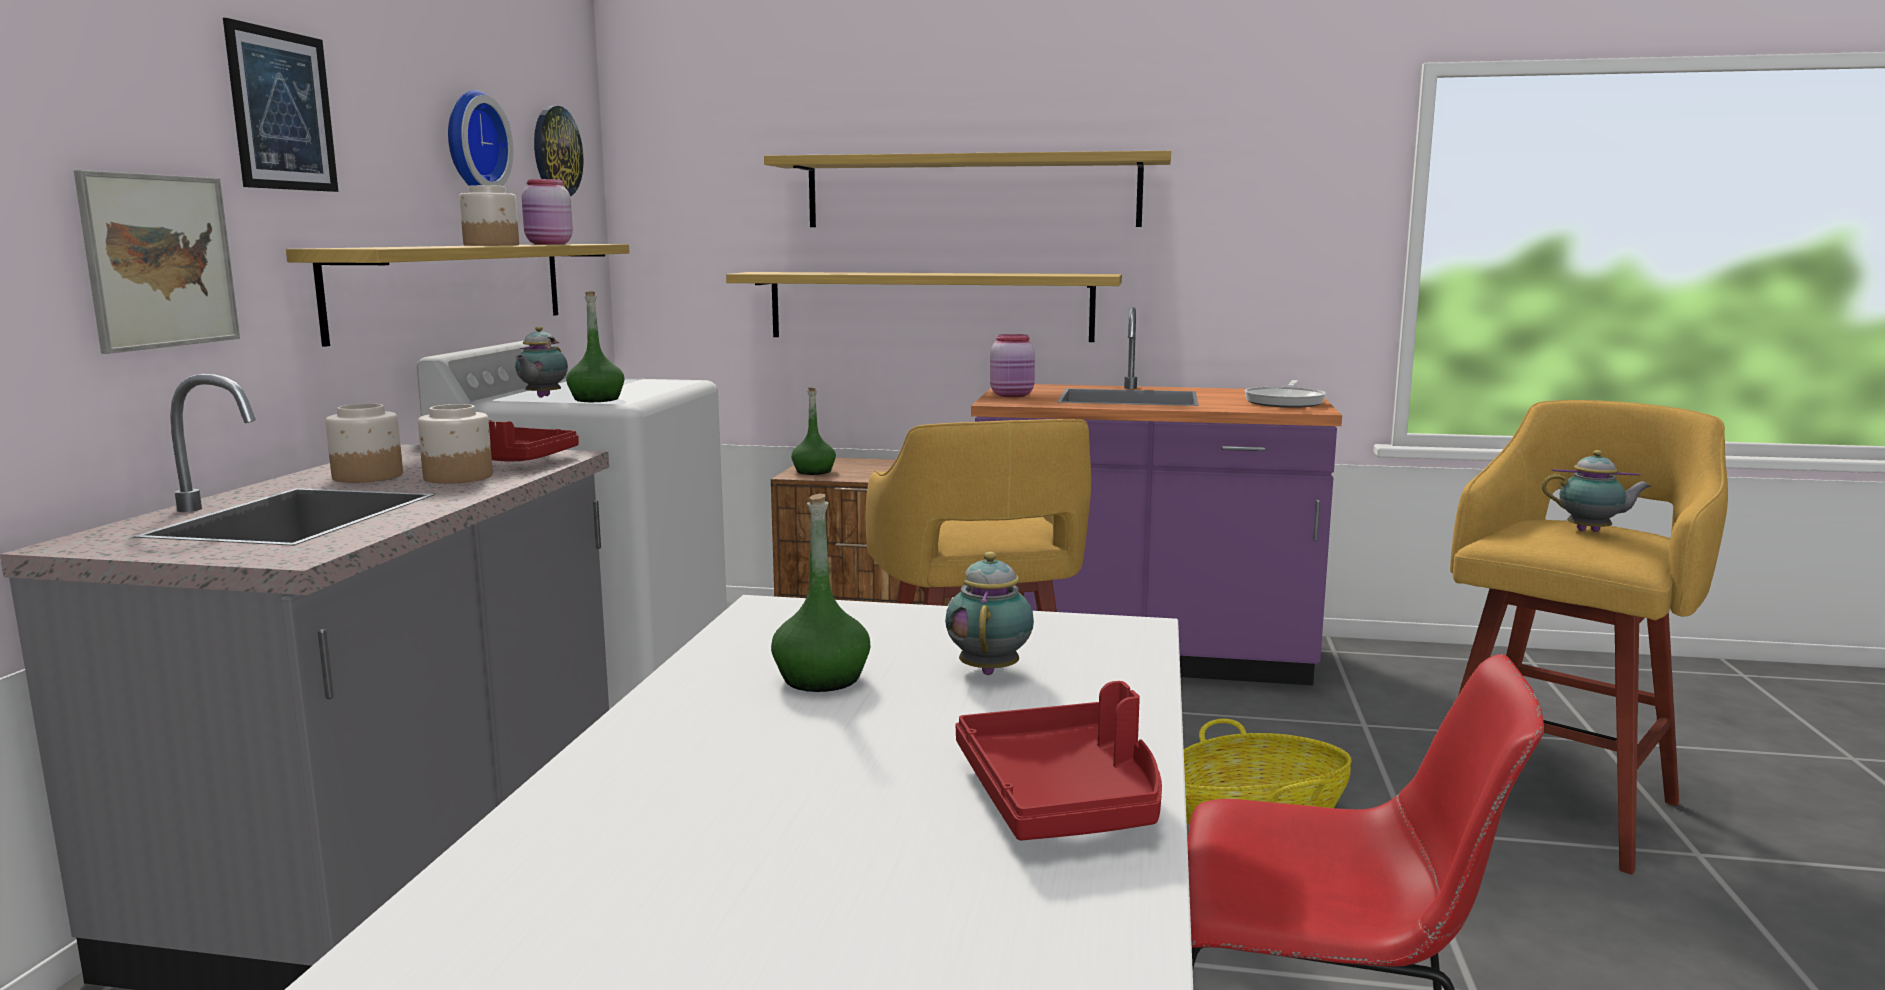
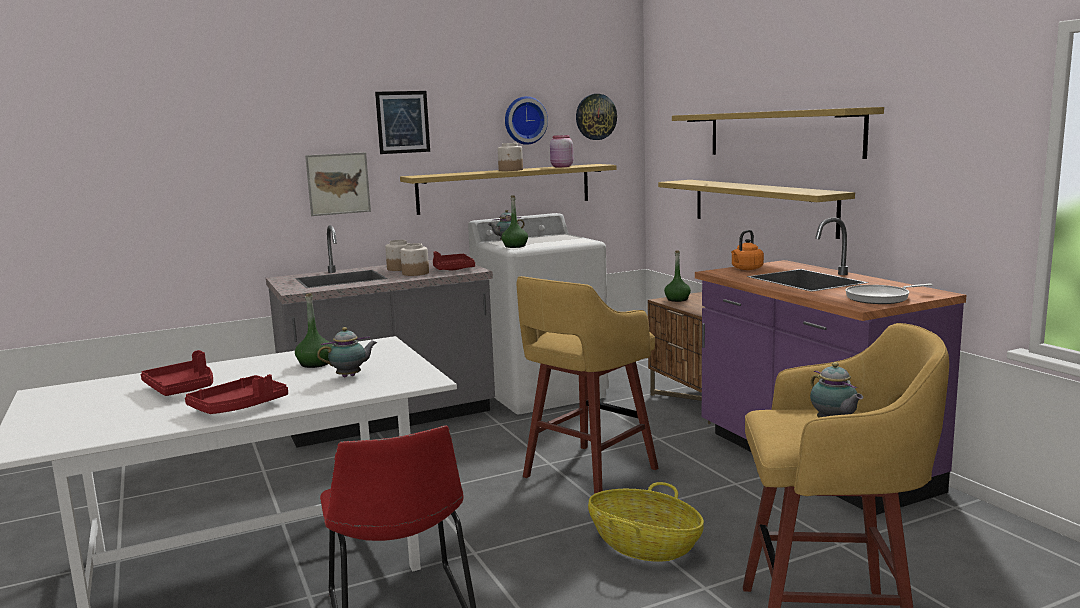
camera: 55 degrees right, 0 degrees up
pink jar [990,334,1035,397] -> orange kettle [731,230,764,270]
none -> red tray [141,350,213,396]

